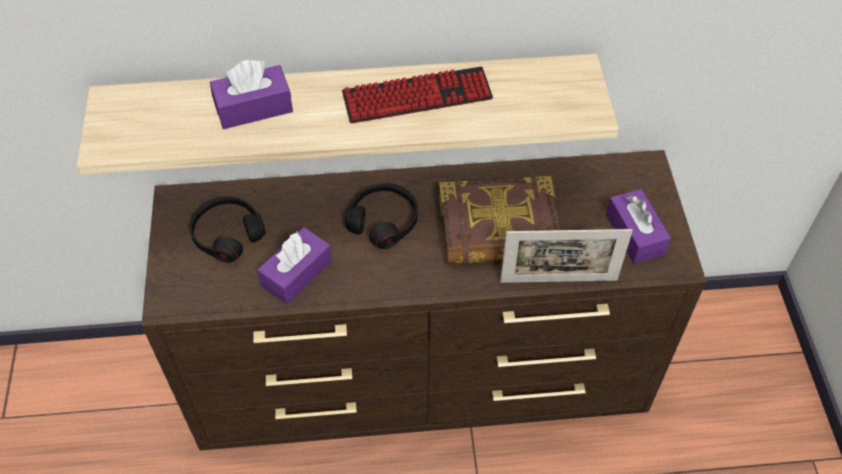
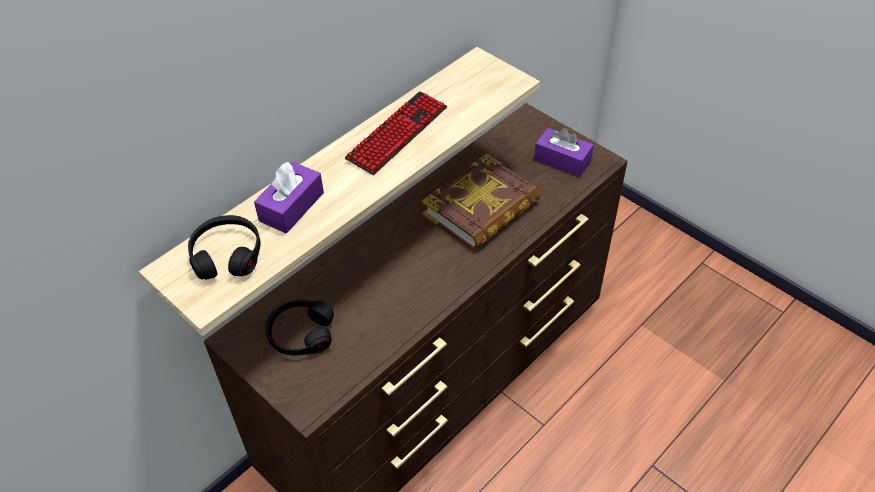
camera: 40 degrees left, 5 degrees down
purple tissue box [257,227,332,305] -> none
black headphones [345,183,418,249] -> black headphones moved to [188,215,261,280]
picture frame [500,229,633,283] -> none

